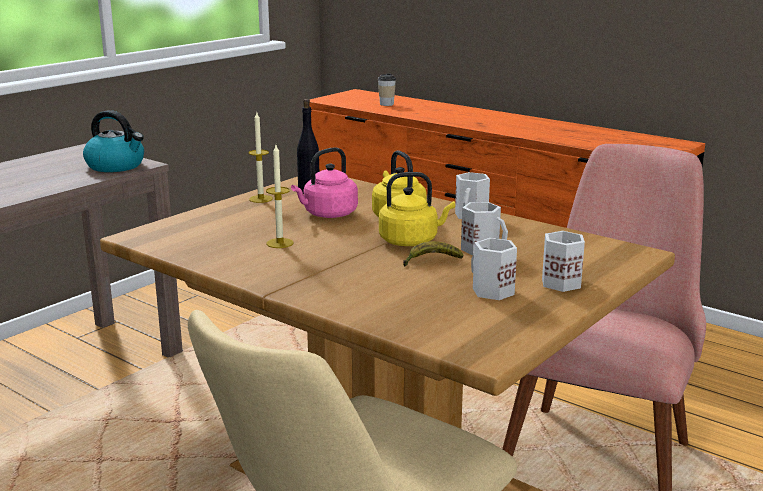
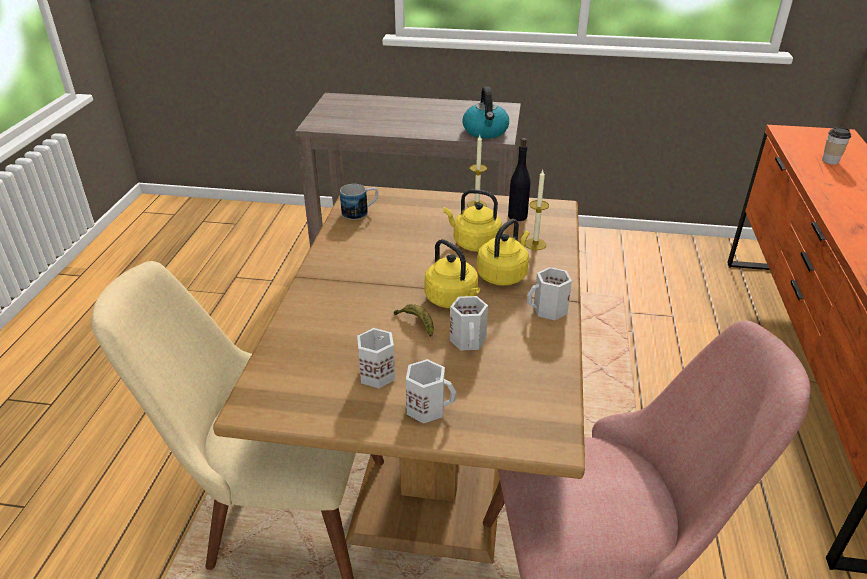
camera: 60 degrees right, 15 degrees up
candle [266,145,294,248] -> candle moved to [525,170,549,250]
pink kettle [291,147,358,218] -> yellow kettle [443,189,502,252]
none -> mug [340,184,378,220]

